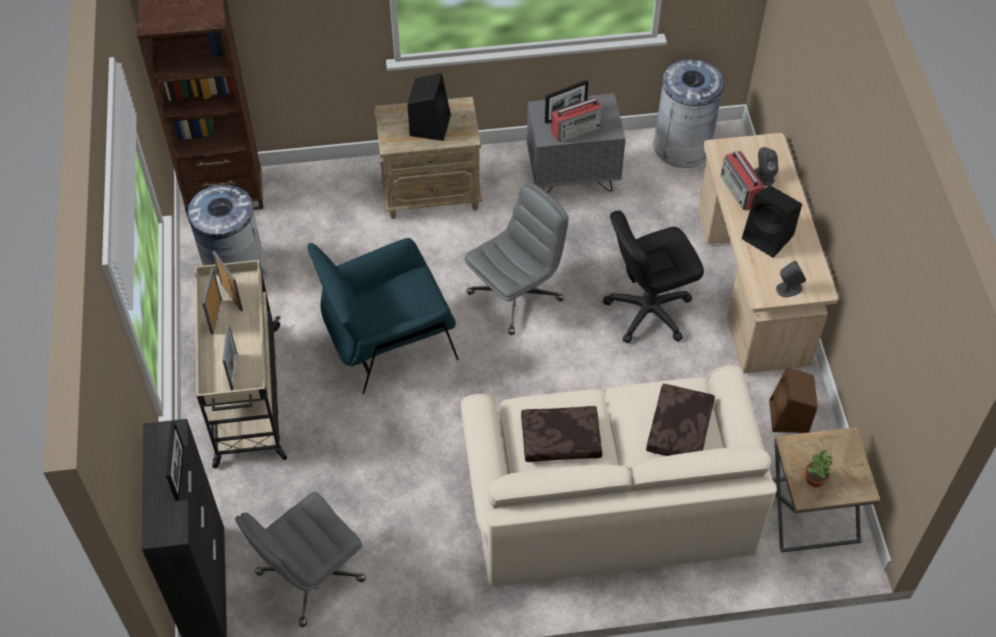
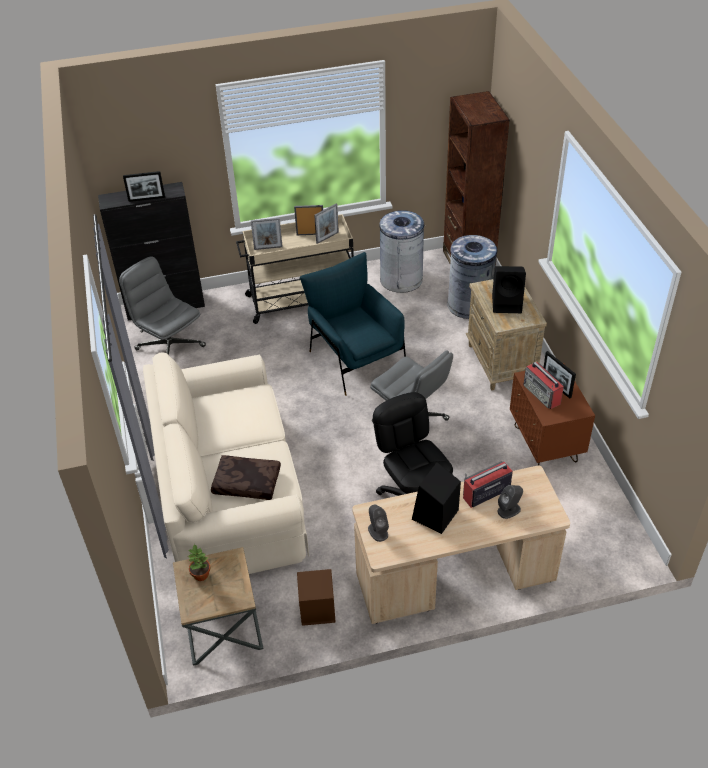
camera: 85 degrees right, 10 degrees down
brown pillow [521,406,602,462] -> none
grey nightstand [527,93,626,194] -> brown nightstand [510,363,595,466]
grey trash can [653,59,724,168] -> grey trash can moved to [447,235,497,319]

